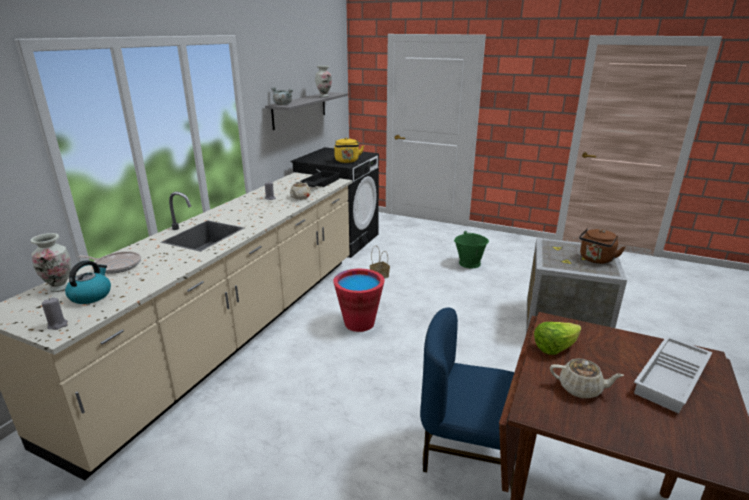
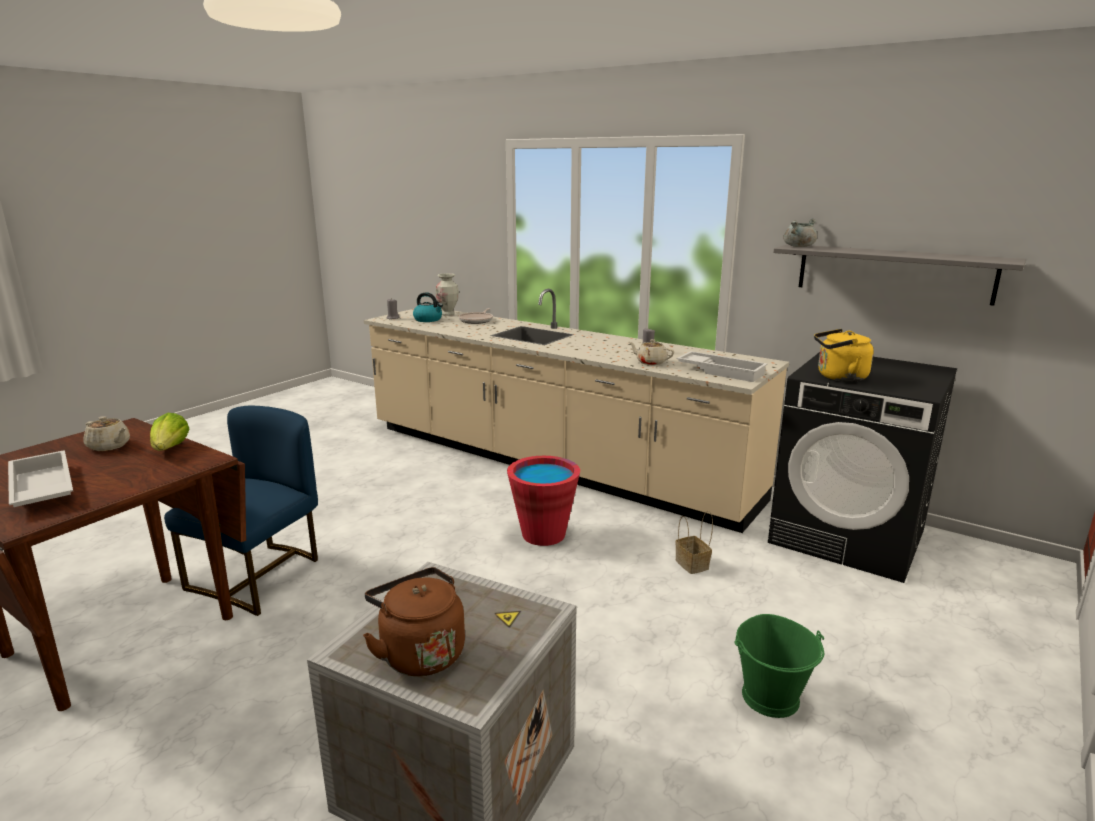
camera: 100 degrees right, 5 degrees down
black tray [297,170,340,187] -> white tray [676,351,768,382]
vase [315,65,332,97] -> none
beige teapot [550,358,624,399] -> beige teapot turned 90 degrees counterclockwise [83,416,130,451]

